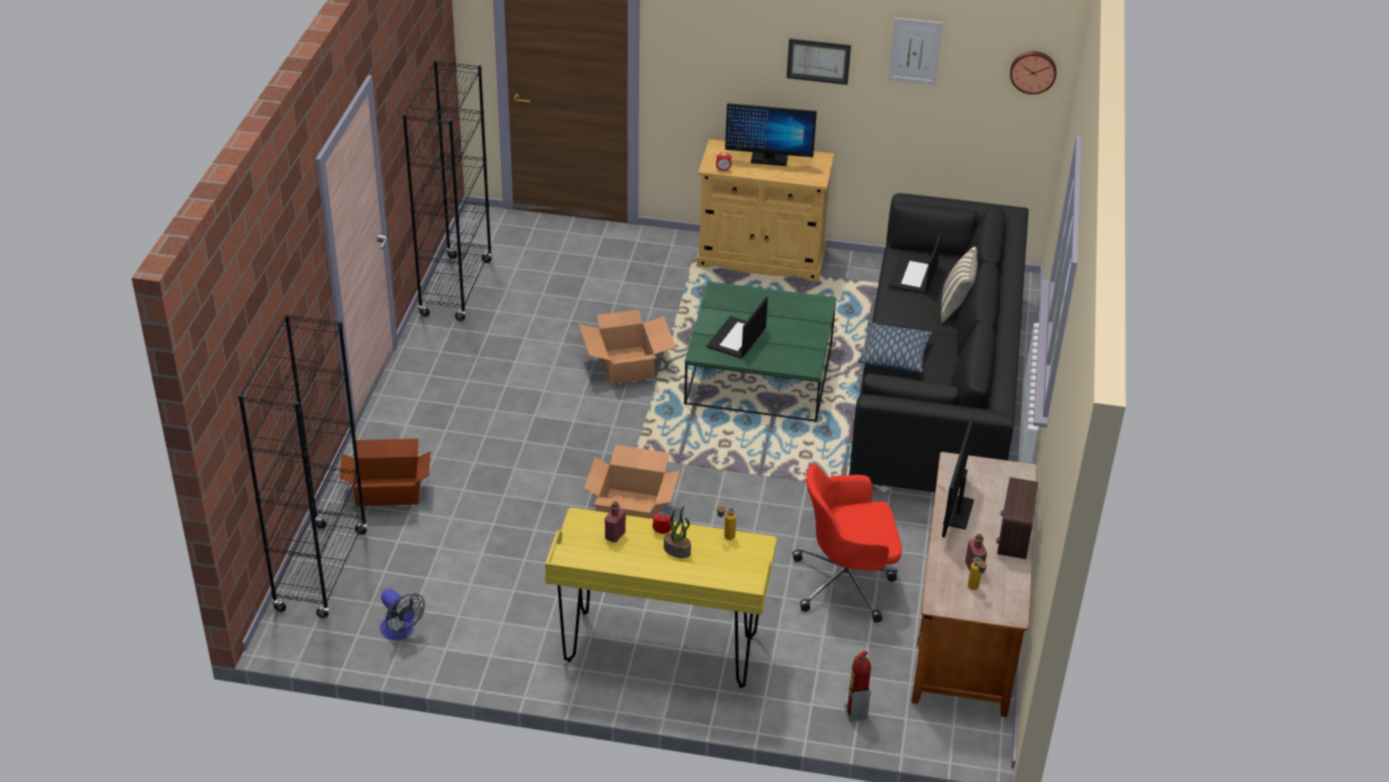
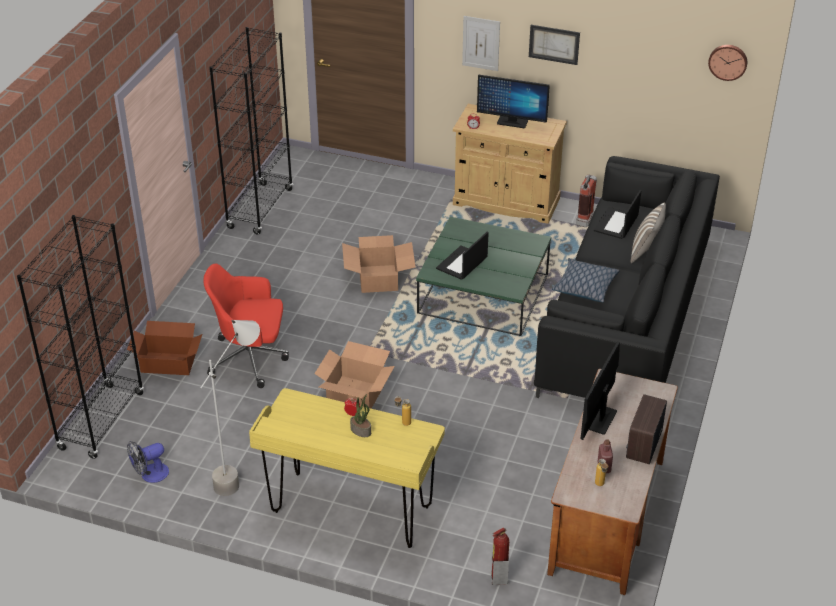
camera: 10 degrees right, 0 degrees up
fan [380,589,425,640] -> fan turned 90 degrees clockwise [127,441,169,483]
red bottle [605,501,626,542] -> none
red office chair [792,464,902,623] -> red office chair moved to [203,264,289,388]
picture [888,18,943,85] -> picture moved to [462,16,500,71]
none -> grey floor lamp [201,320,260,496]
none -> fire extinguisher [576,174,597,227]

